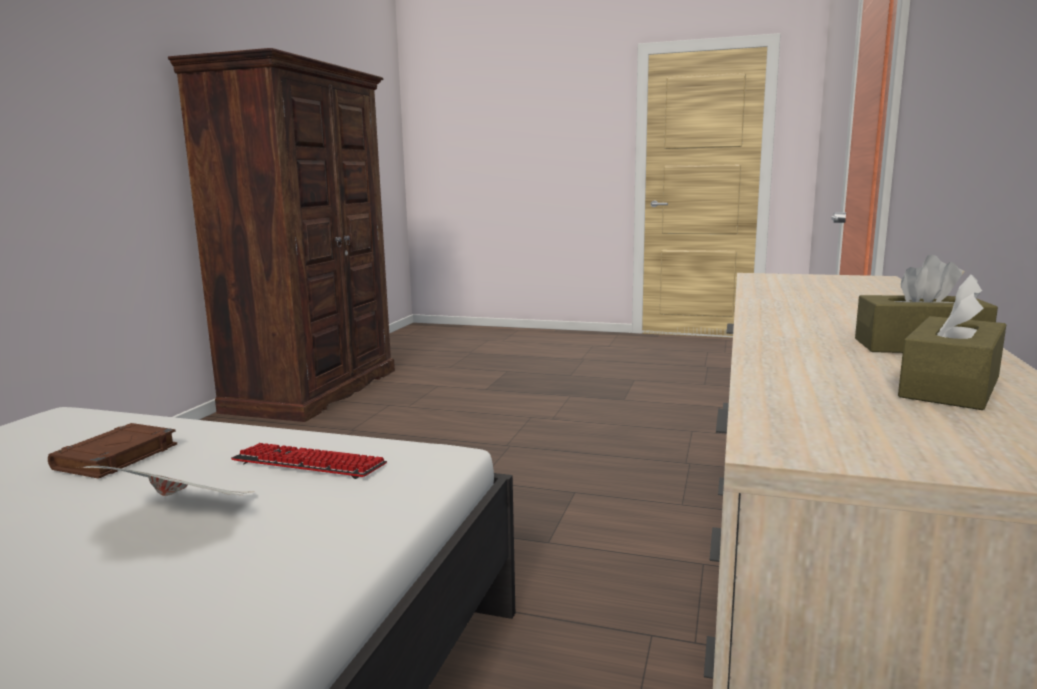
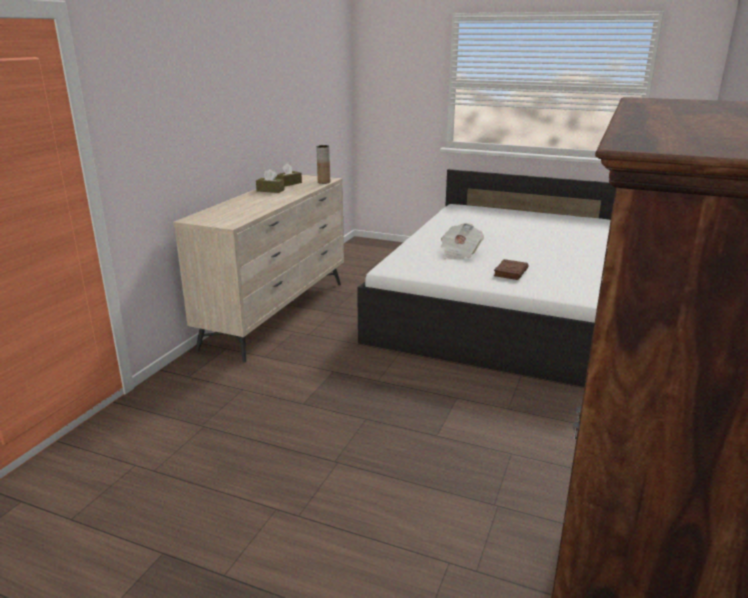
camera: 175 degrees left, 10 degrees up
keyboard [231,443,387,479] -> none
none -> brown vase [316,145,330,184]

